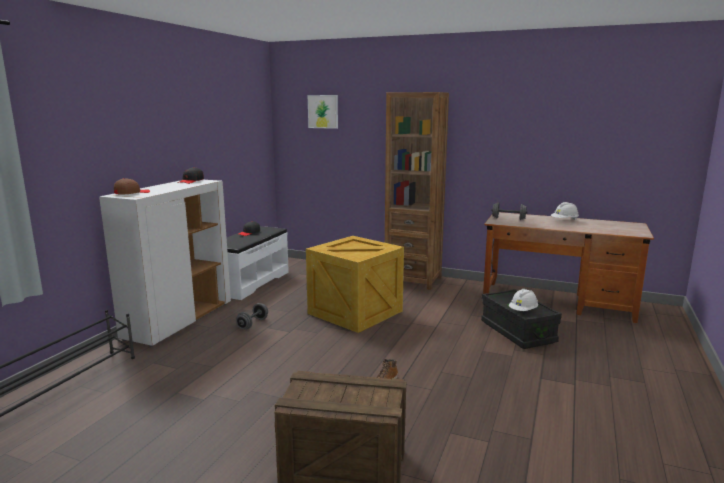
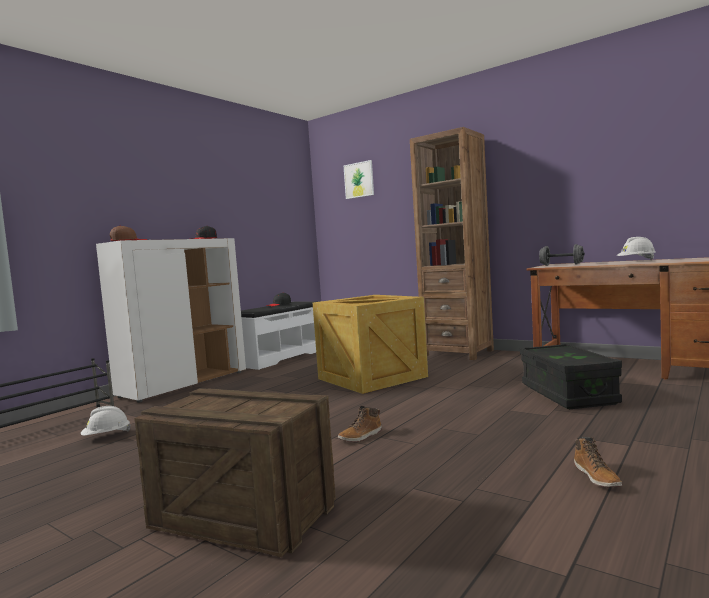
camera: 15 degrees right, 10 degrees down
grey dumbbell [236,303,268,330] -> none
white hard hat [509,289,538,311] -> white hard hat moved to [81,406,131,436]
none -> boot [574,437,622,487]

